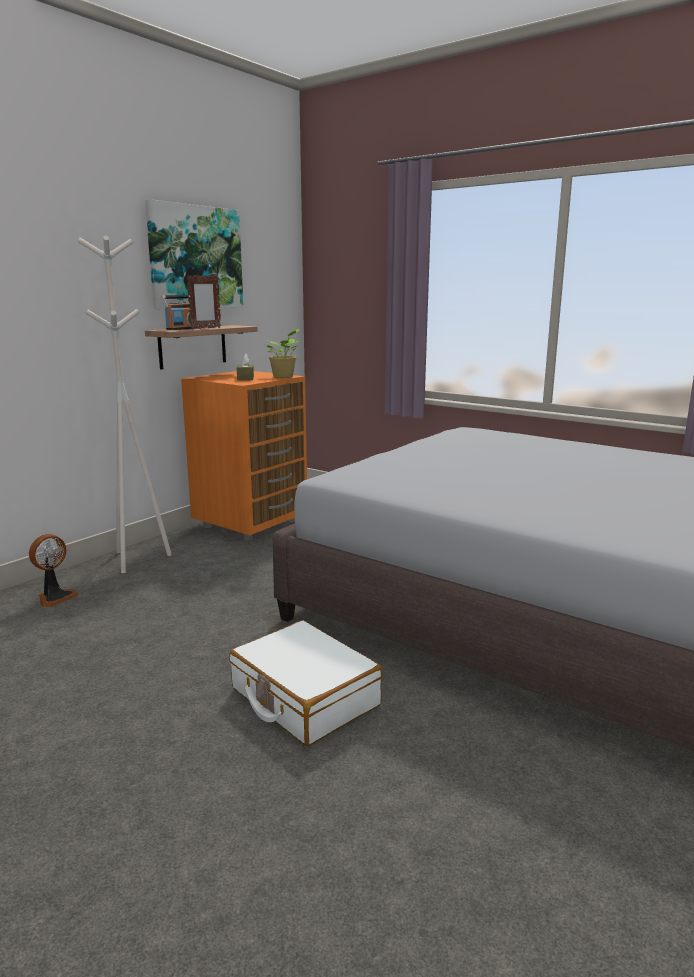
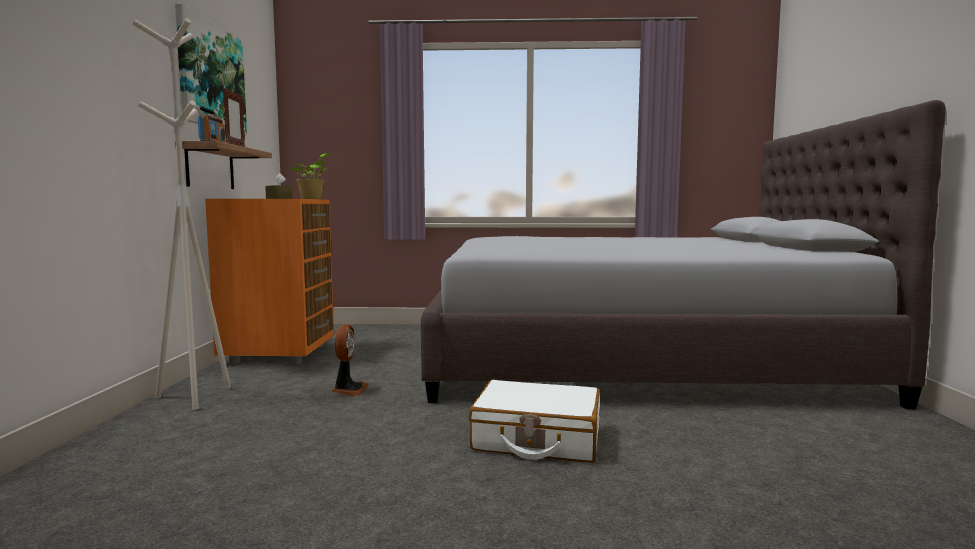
camera: 35 degrees left, 10 degrees down
fan [29,534,79,607] -> fan moved to [332,324,368,396]

